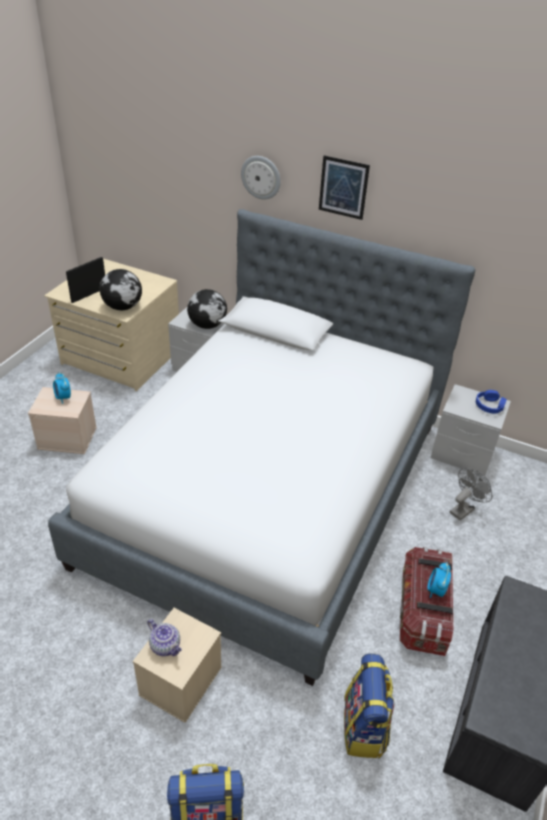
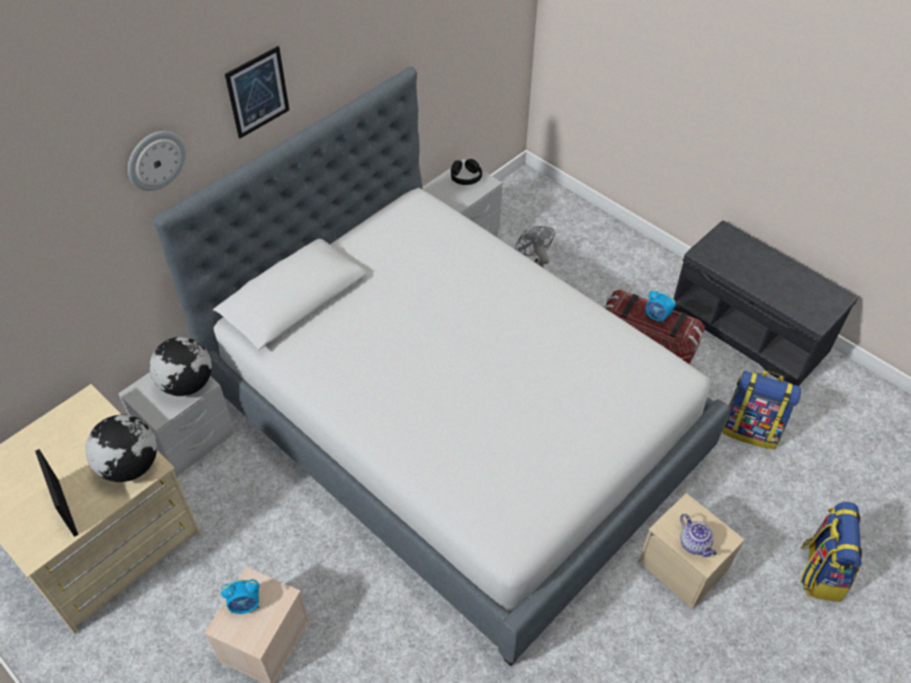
camera: 70 degrees left, 10 degrees up
teapot [147,619,182,656] -> teapot turned 90 degrees clockwise [680,514,717,557]
blue headphones [476,390,507,414] -> black headphones [451,159,482,185]

